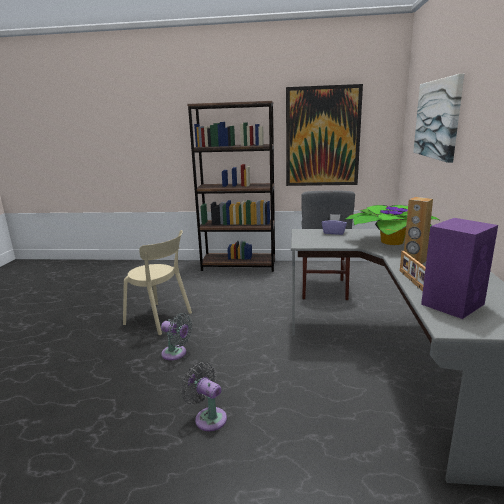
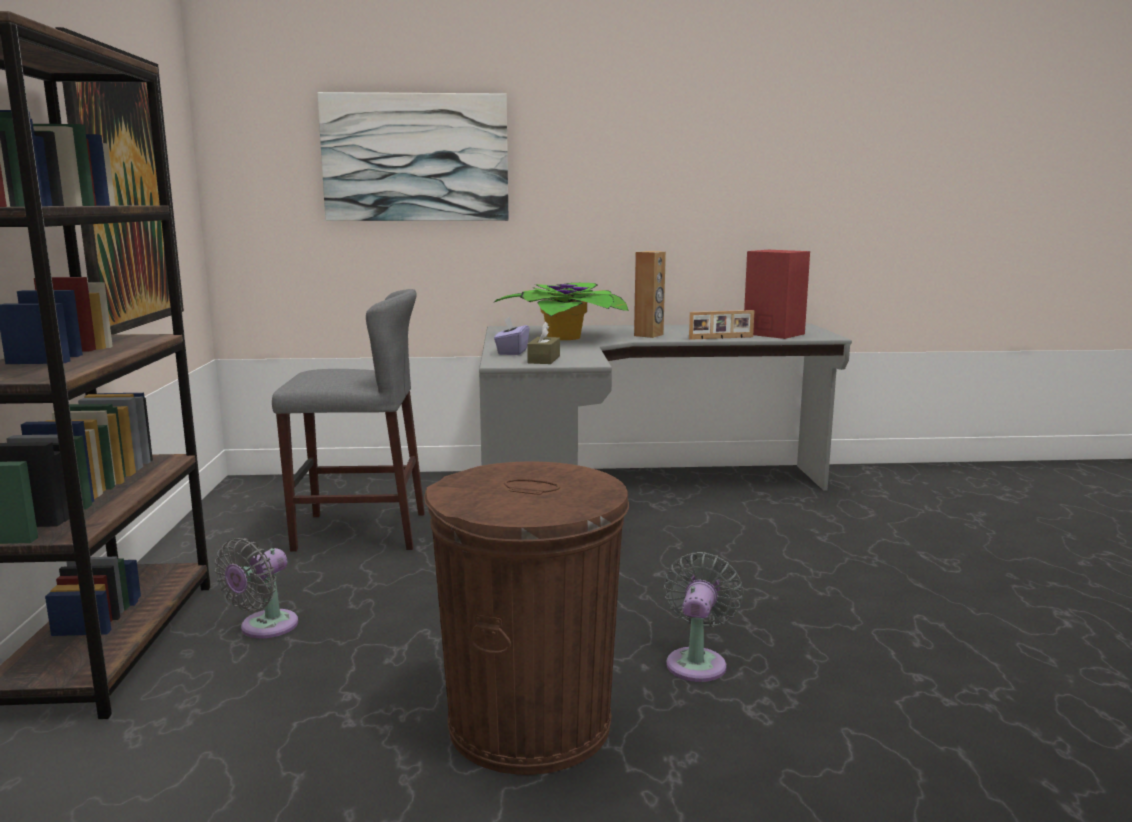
camera: 100 degrees left, 5 degrees down
beige chair [123,230,192,335] -> brown trash can [424,461,629,775]
grey fan [181,362,227,431] -> grey fan moved to [215,538,298,638]
purple speaker [421,218,498,319] -> red speaker [744,250,810,339]
none -> brown tissue box [527,322,560,364]

